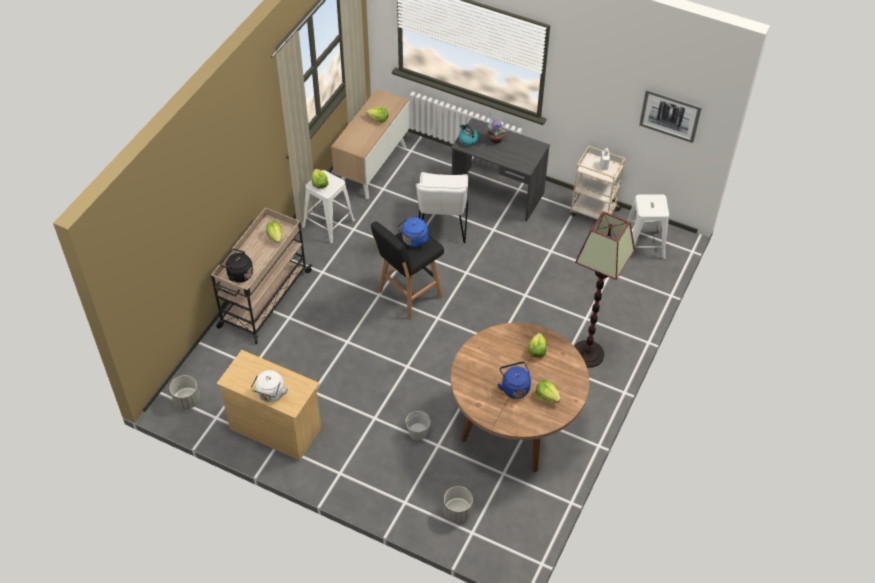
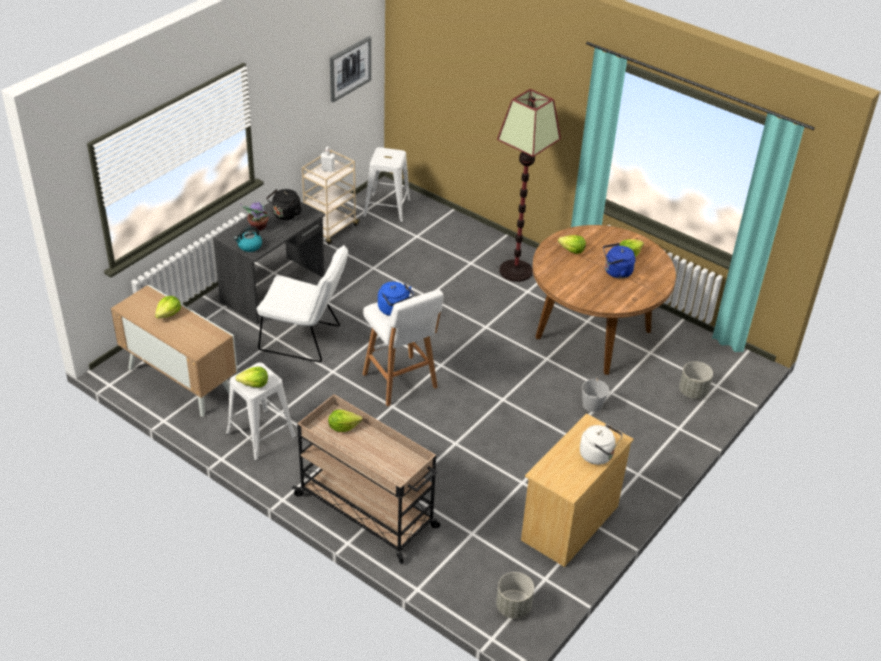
camera: 80 degrees left, 10 degrees down
black kettle [220,249,253,283] -> black kettle moved to [266,189,302,220]
black stool [371,221,444,320] -> white stool [363,290,443,407]

